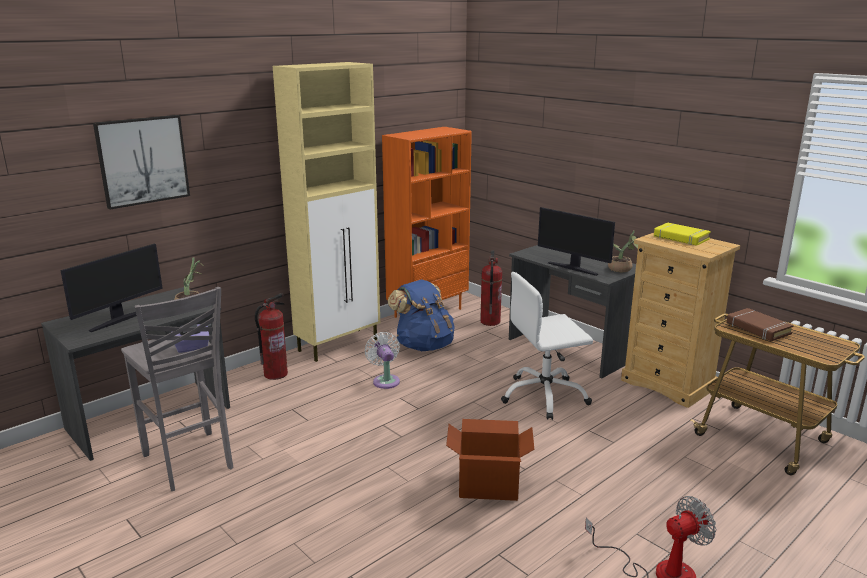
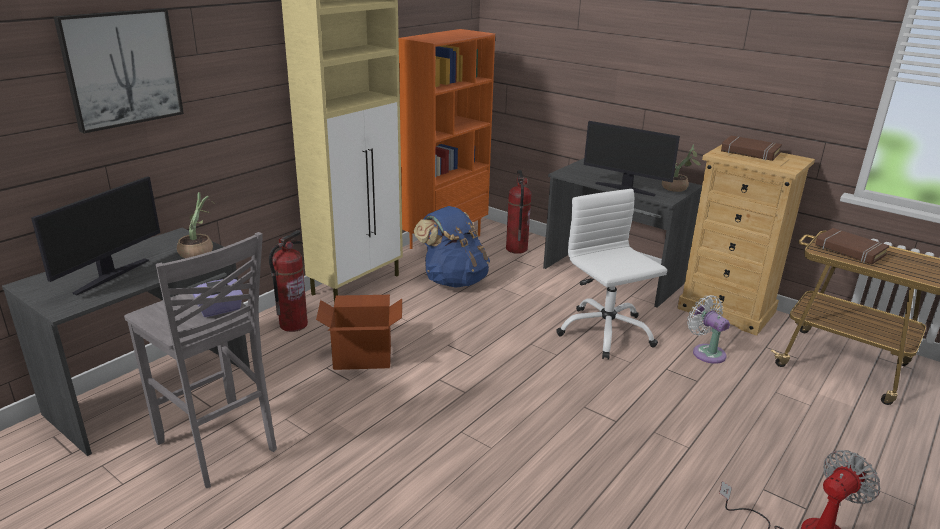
camera: 10 degrees left, 5 degrees up
white fan [365,332,400,389] -> white fan moved to [687,295,730,364]
cardboard box [446,419,534,501] -> cardboard box moved to [316,295,402,370]
white office chair [501,272,593,420] -> white office chair turned 90 degrees clockwise [556,189,667,360]
yellow book [654,223,711,246] -> brown book [721,136,782,161]

